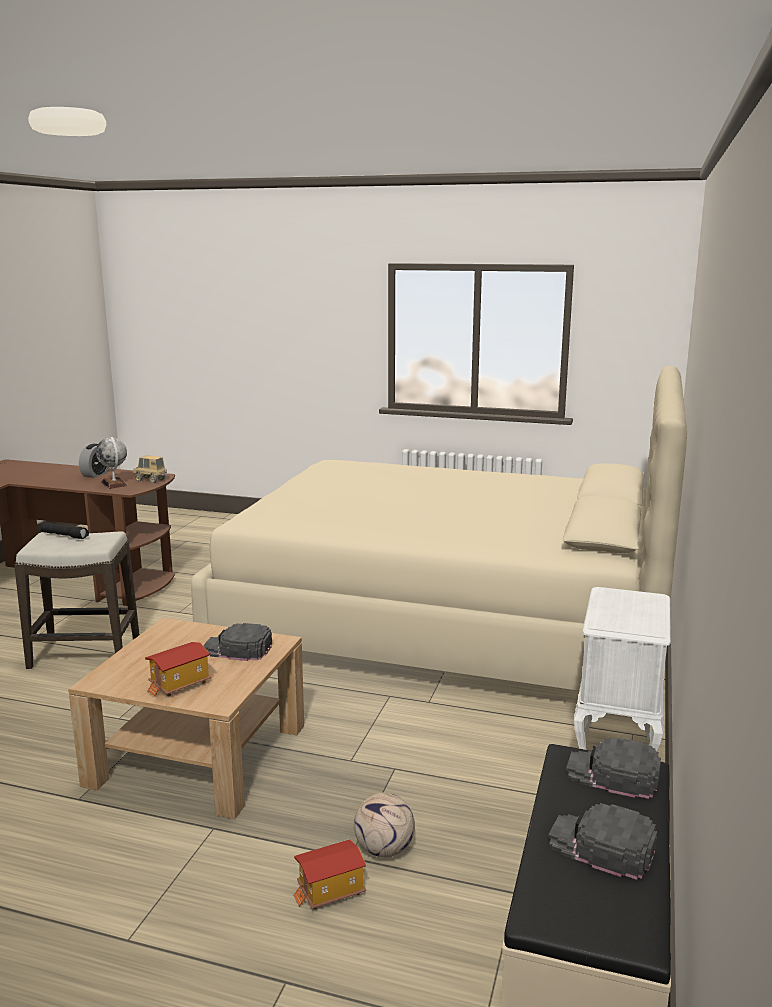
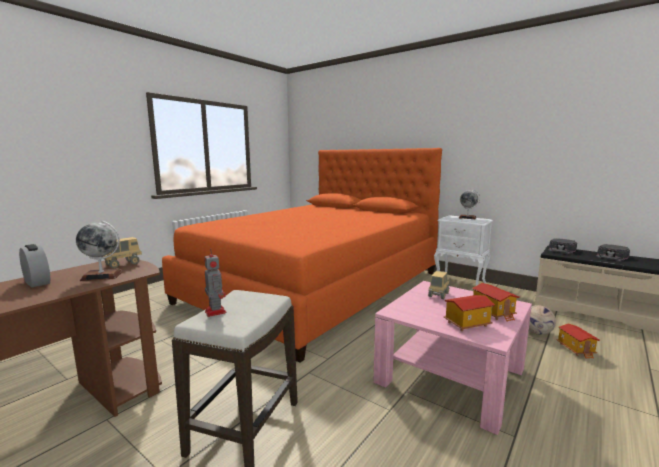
camera: 70 degrees left, 5 degrees down
black flashlight [40,522,89,539] -> toy robot [205,249,226,317]
brown coffee table [68,618,304,819] -> pink coffee table [373,281,532,435]
beige bed [191,366,687,691] -> orange bed [162,148,442,363]
black cap [203,623,272,661] -> toy truck [428,271,450,299]
none -> toy house [444,295,495,332]
none -> globe [459,190,480,219]

